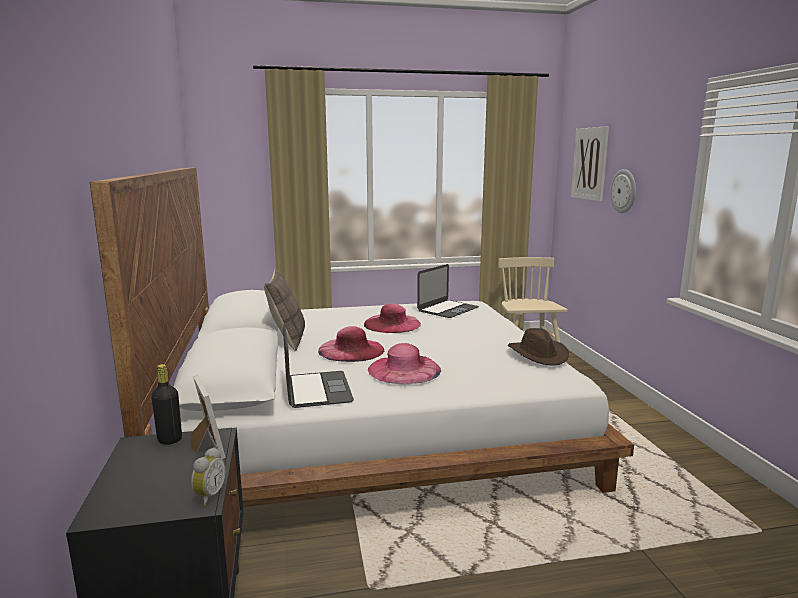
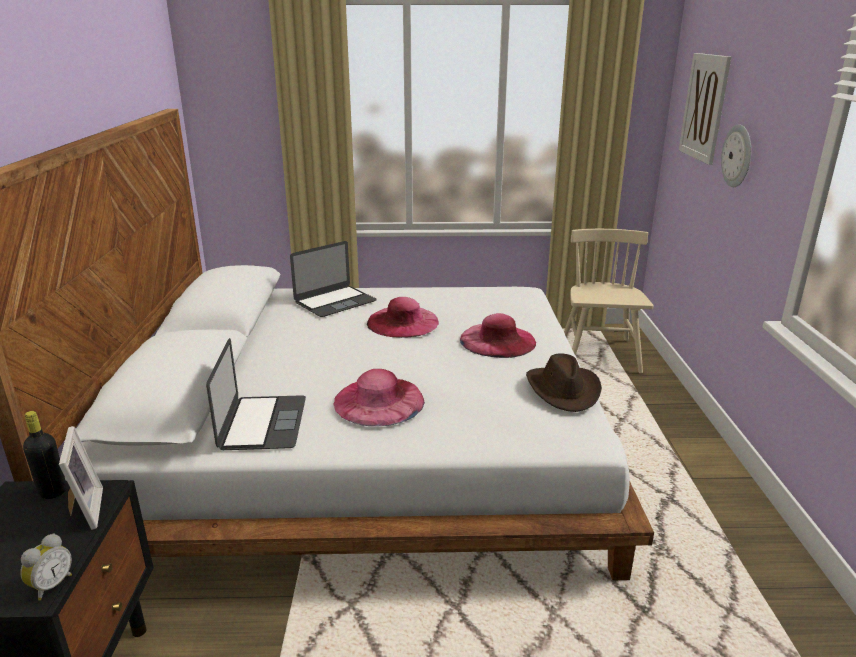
camera: 10 degrees right, 10 degrees up
pillow [264,268,305,352] -> none
pink hat [318,326,384,362] -> pink hat moved to [460,313,536,358]
laptop [417,264,479,318] -> laptop moved to [290,241,377,317]

